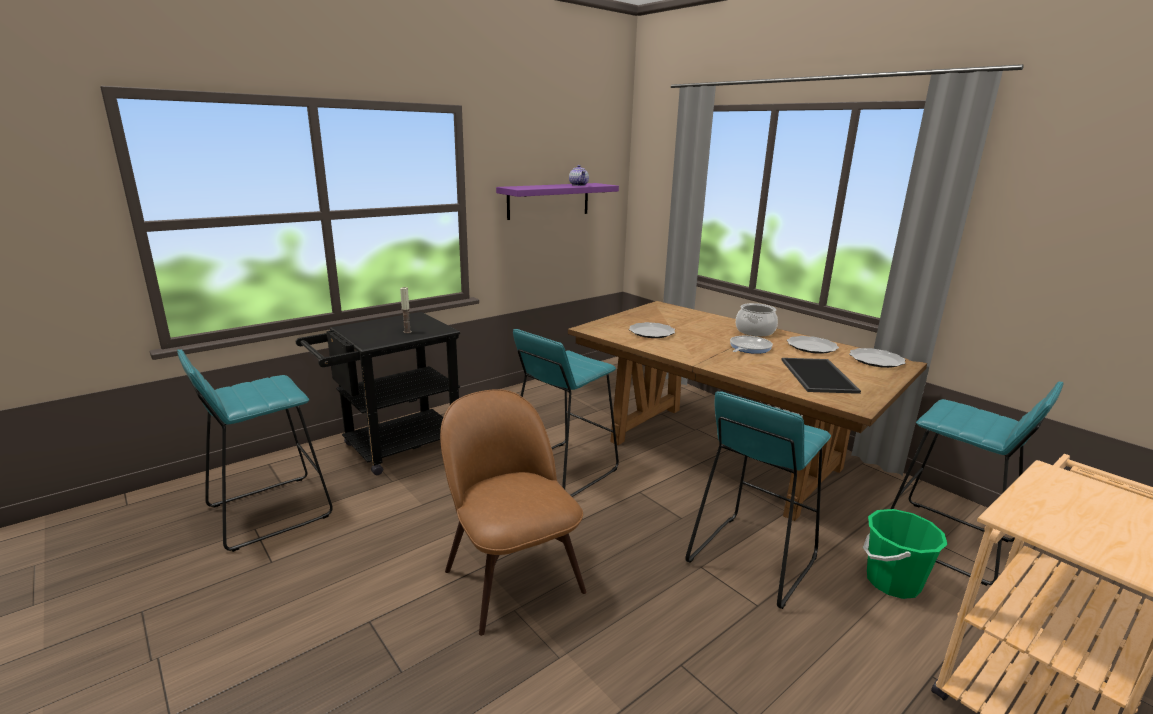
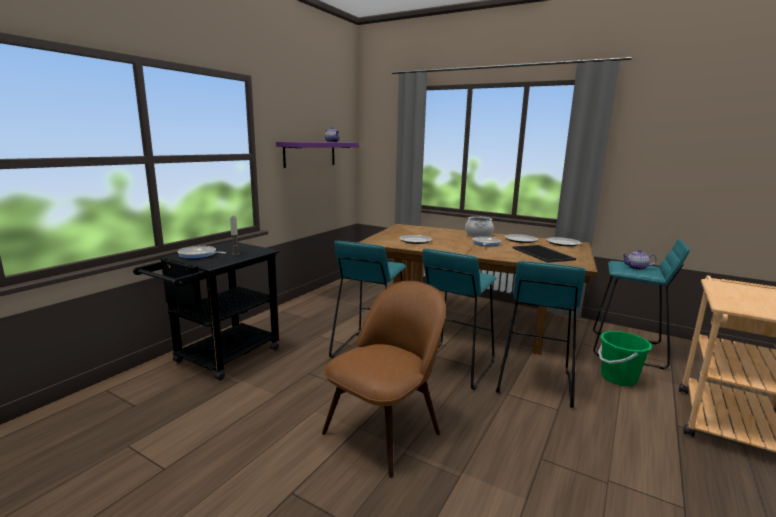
camera: 20 degrees left, 5 degrees down
turquoise stool [177,349,333,552] -> turquoise stool moved to [423,249,496,390]
brown chair [440,389,586,636] -> brown chair turned 90 degrees clockwise [322,281,446,478]
none -> frying pan [177,246,226,259]
none -> teapot [622,249,656,270]

